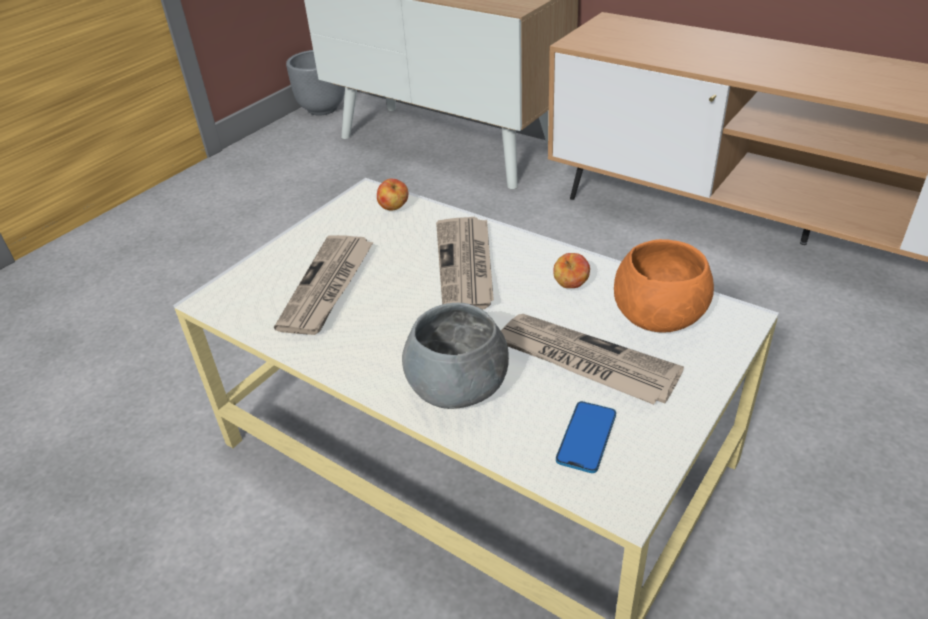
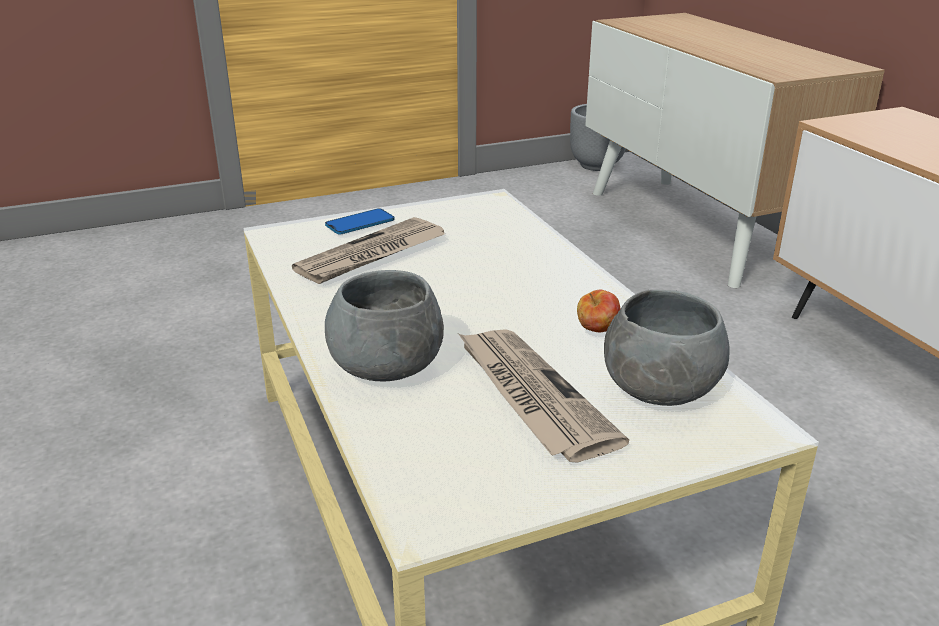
camera: 30 degrees right, 10 degrees down
apple [377,179,408,210] -> none
newspaper [436,217,494,309] -> none
phone [556,401,616,473] -> phone moved to [325,208,394,234]
orange bowl [614,239,714,333] -> grey bowl [604,290,730,406]

